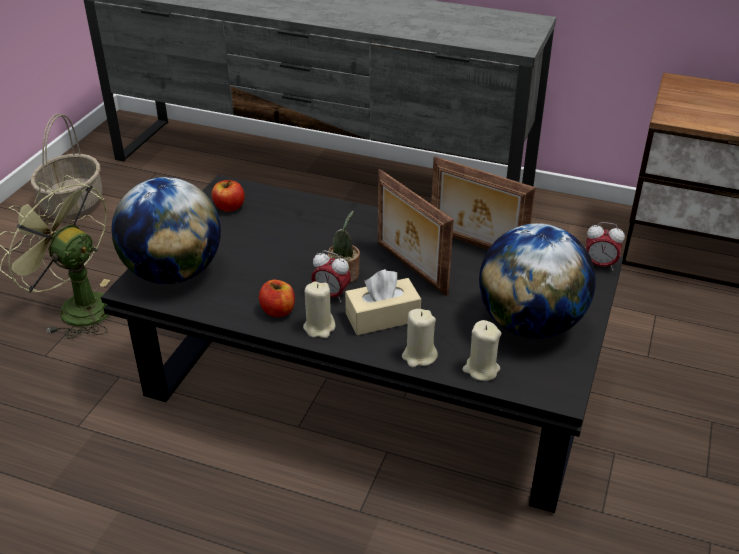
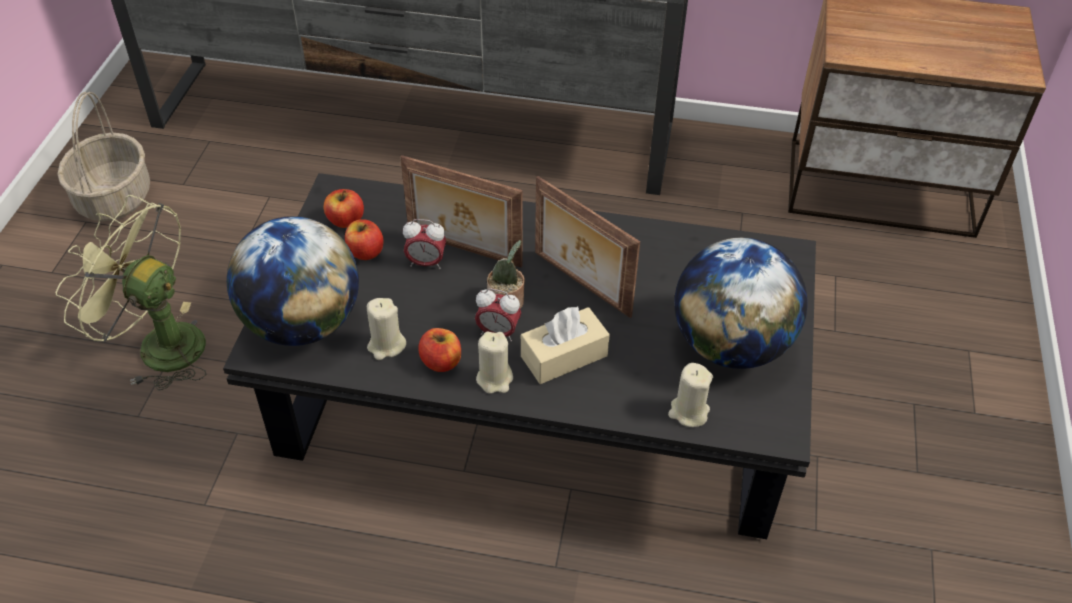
camera: 10 degrees left, 10 degrees up
beige candle [402,309,438,368] -> beige candle moved to [367,298,406,360]
picture frame [431,156,536,250] -> picture frame moved to [401,155,522,267]
alarm clock [586,222,625,271] -> alarm clock moved to [403,219,446,269]
none -> apple [345,219,383,260]

